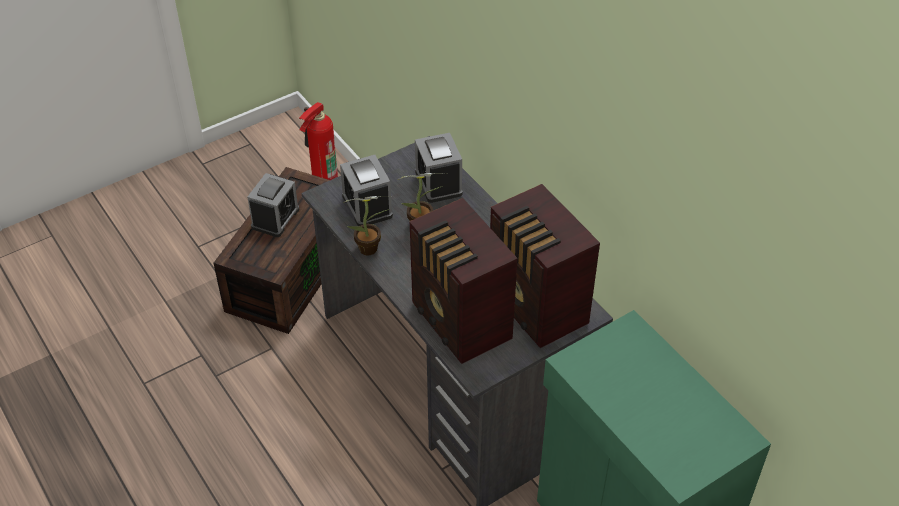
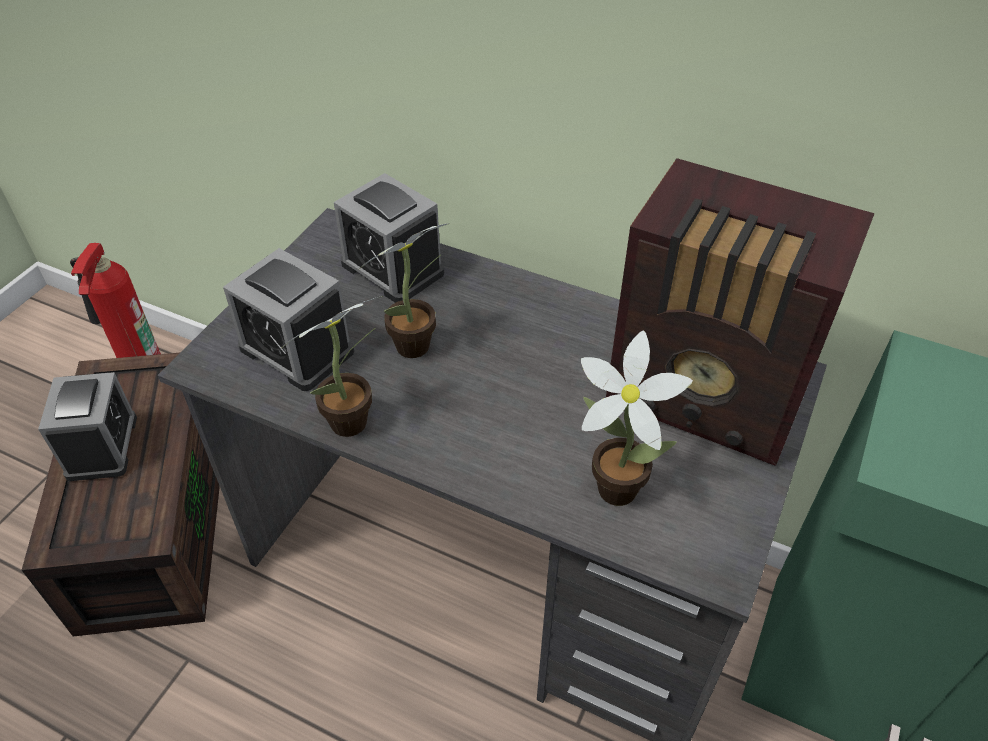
camera: 30 degrees left, 0 degrees up
radio [409,198,518,364] -> potted plant [581,330,693,506]

